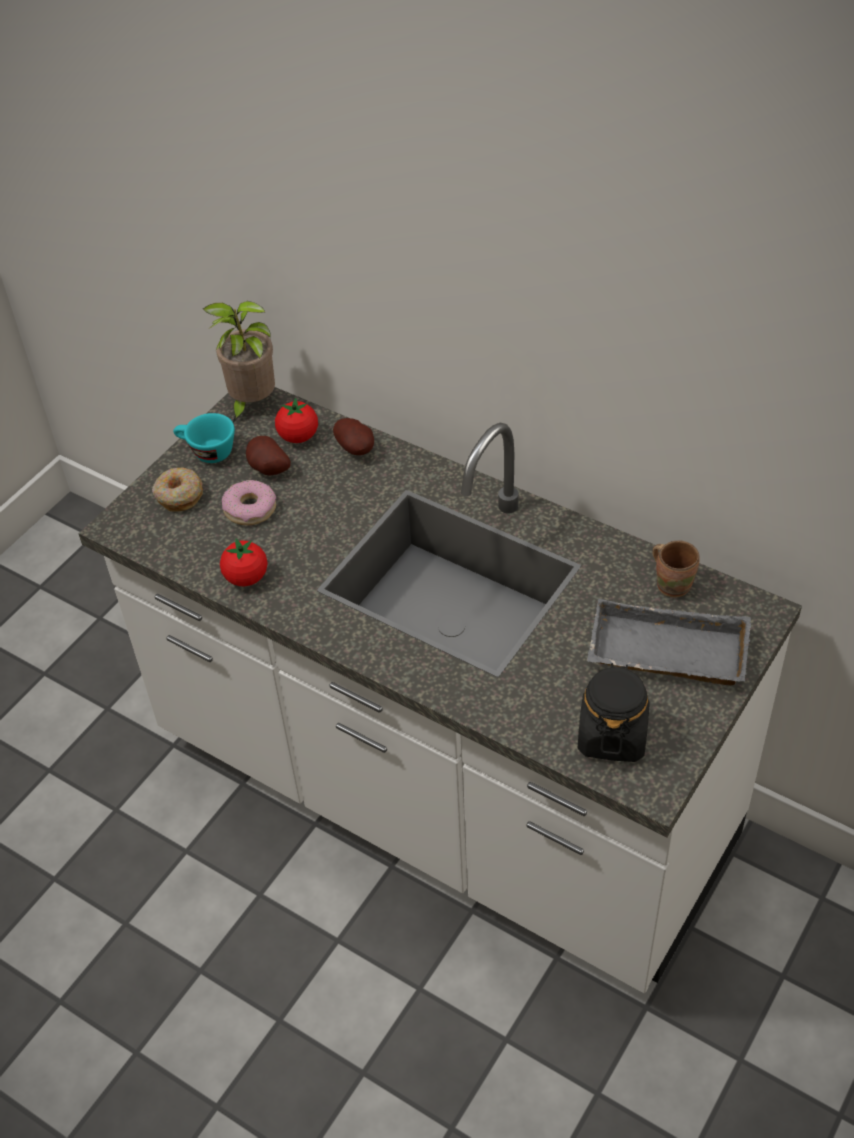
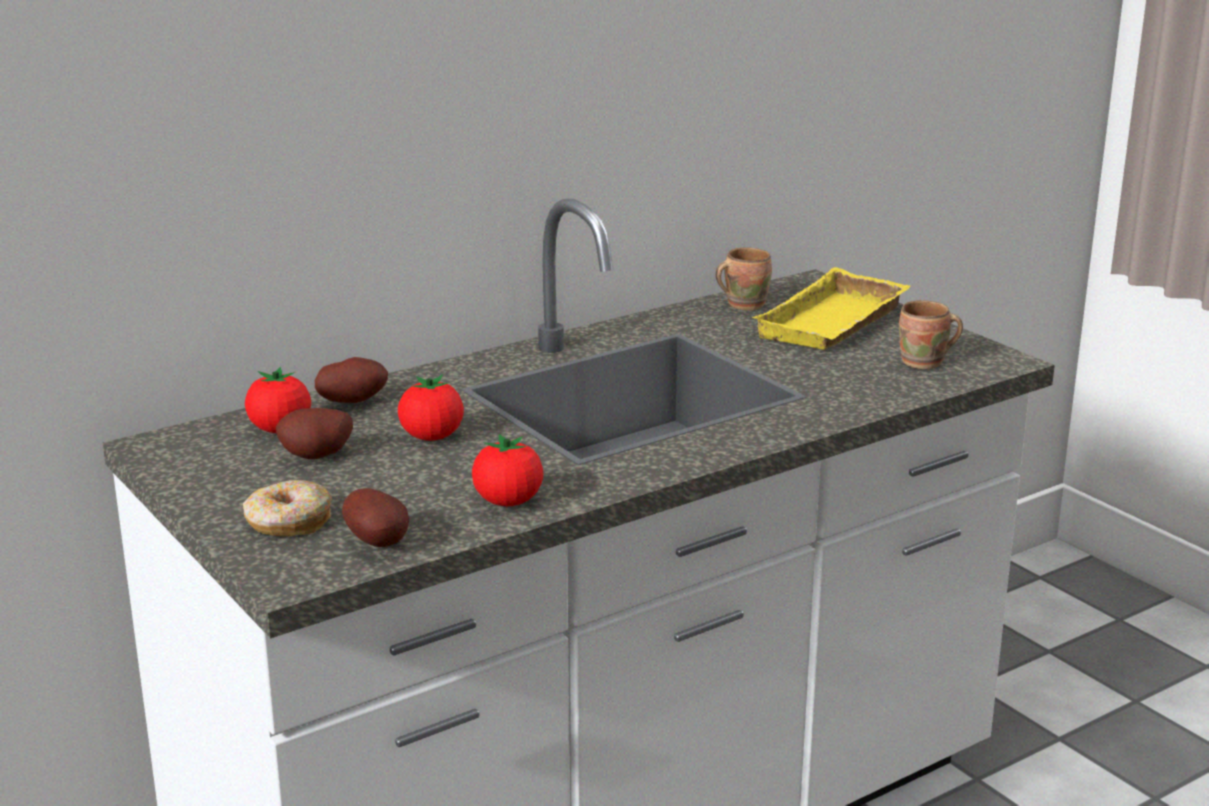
camera: 70 degrees left, 25 degrees down
turquoise cup [173,413,235,463] -> none
potted plant [203,301,275,422] -> none
donut [222,480,276,525] -> none
black jar [578,663,650,762] -> brown mug [899,300,963,370]
grey tray [587,599,751,686] -> yellow tray [752,267,910,350]
none -> potato [342,488,409,547]
none -> tomato [398,375,464,441]

